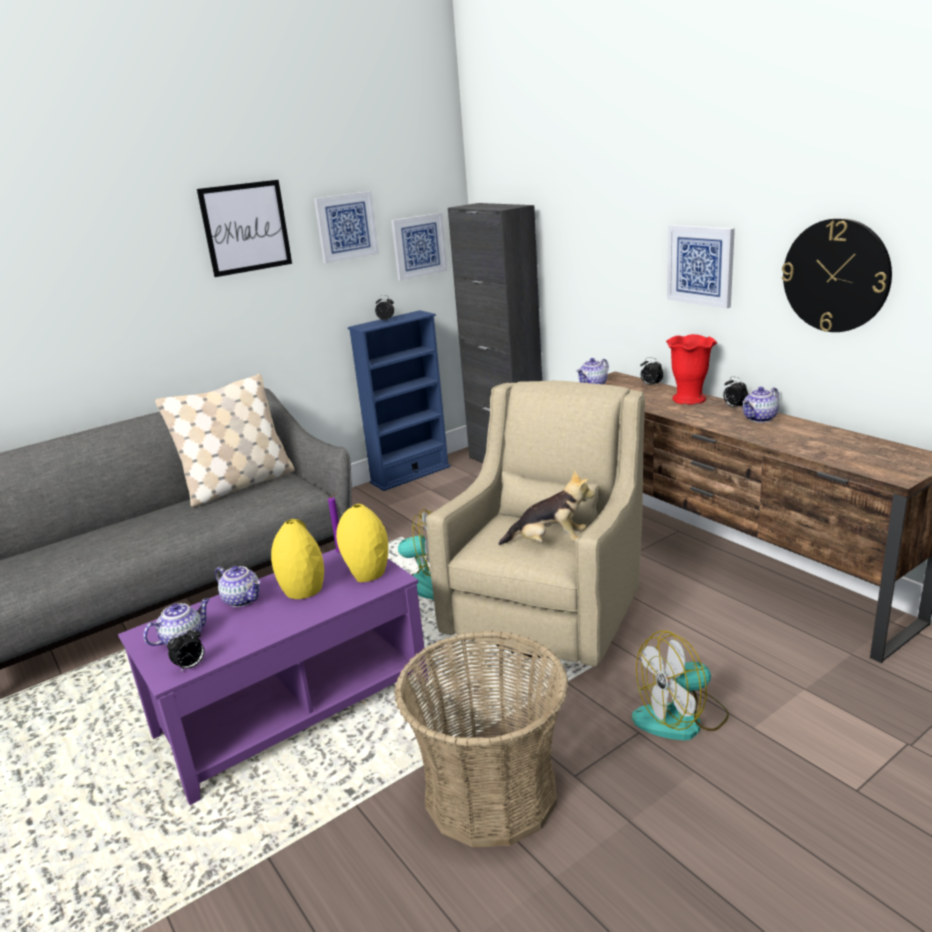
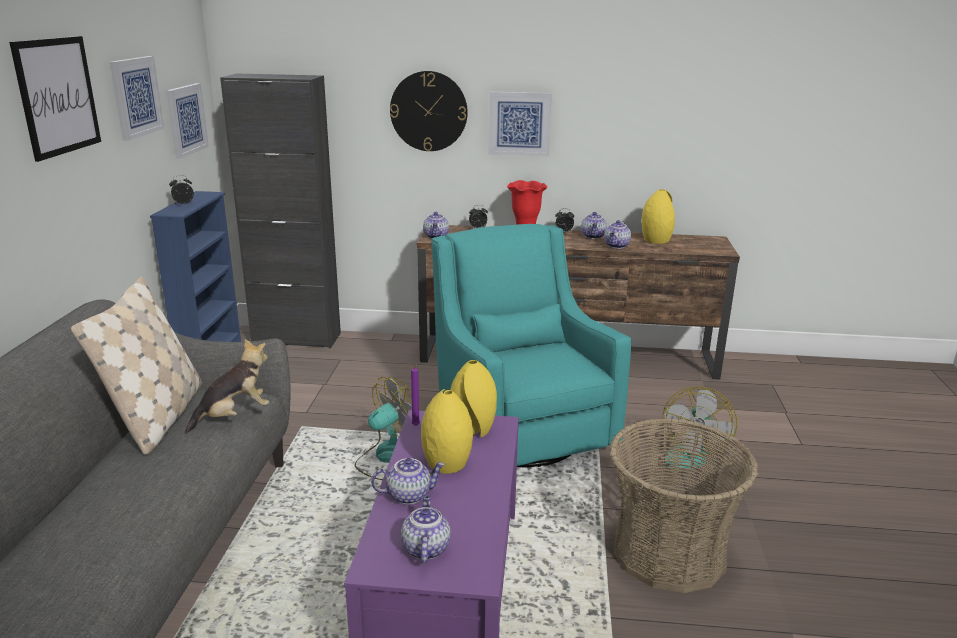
camera: 50 degrees left, 0 degrees up
alarm clock [167,627,204,672] -> none
beige armchair [426,381,645,666] -> turquoise armchair [431,224,631,467]
plush toy [498,470,595,545] -> plush toy moved to [185,339,269,434]
wall clock [782,218,892,332] -> wall clock moved to [390,71,468,151]
none -> teapot [604,220,631,249]
none -> yellow vase [642,189,675,244]

